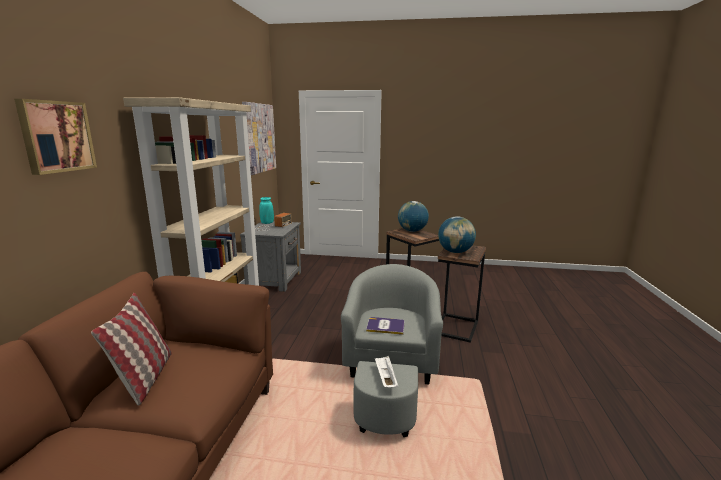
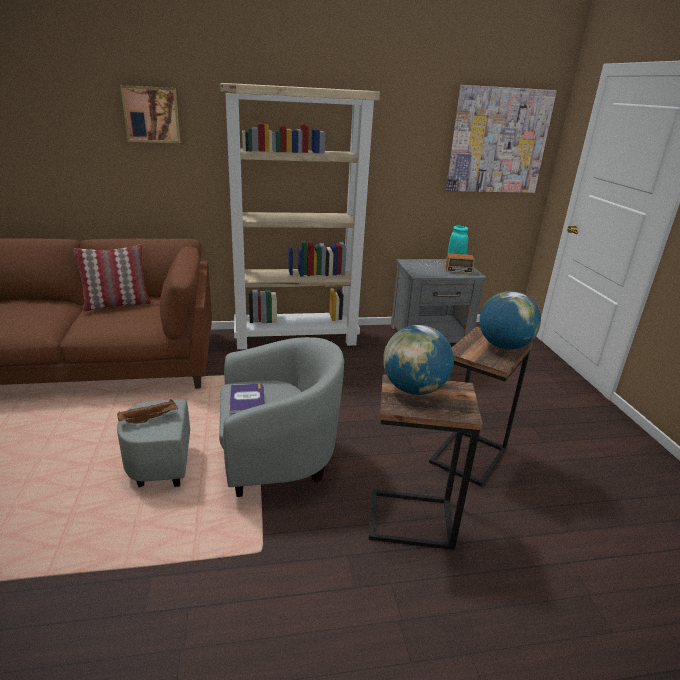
camera: 70 degrees right, 10 degrees up
white tray [375,356,398,388] -> brown tray [117,399,178,424]

